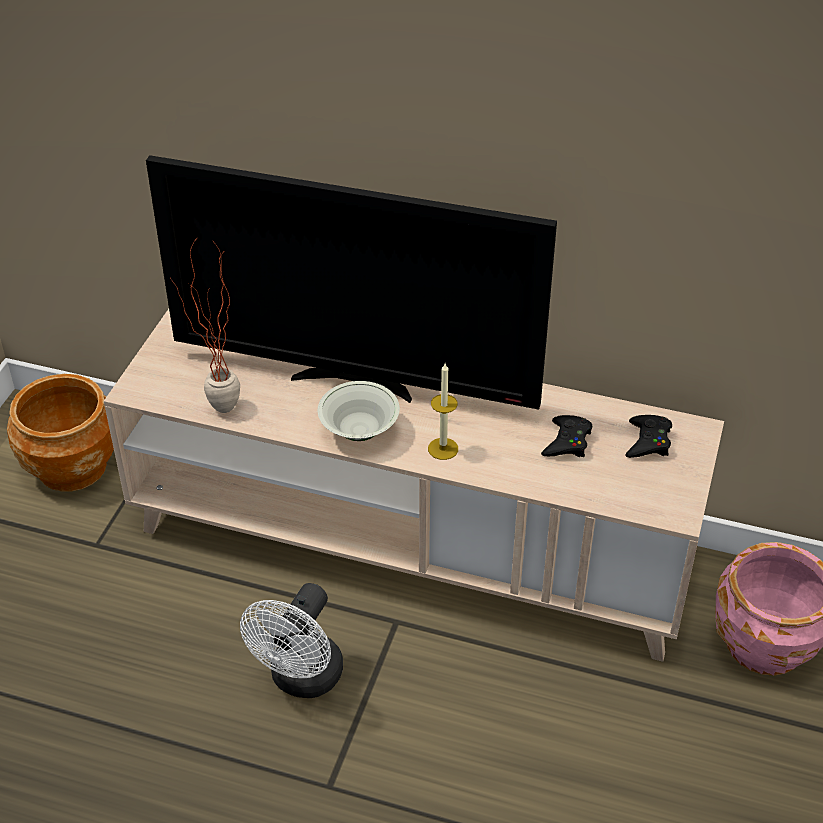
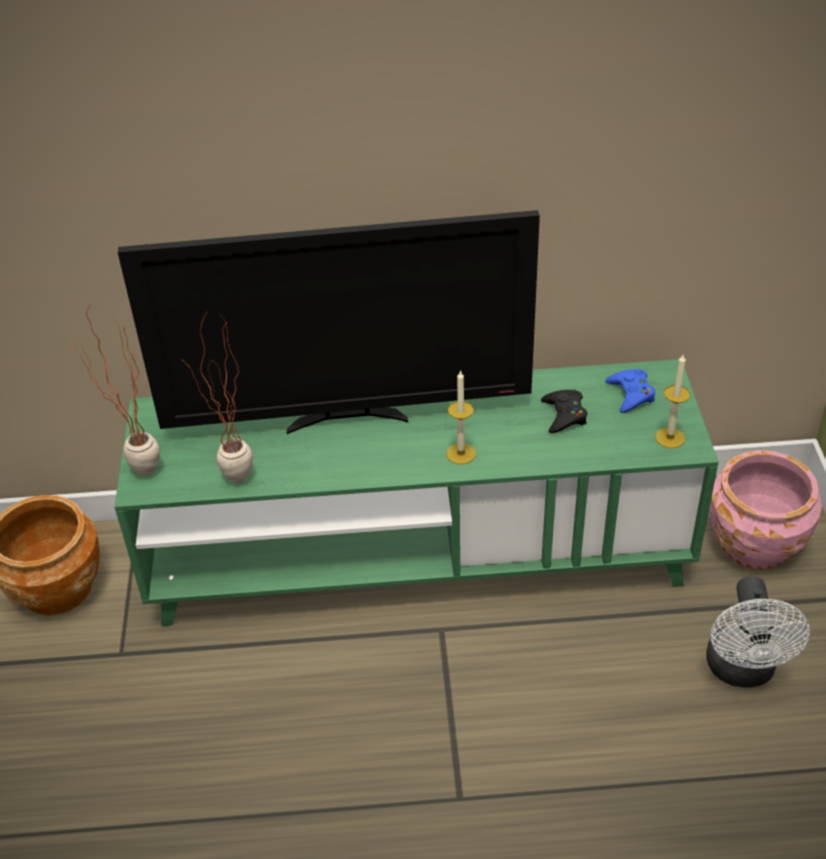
camera: 20 degrees left, 0 degrees up
beige tv stand [104,309,724,662] -> green tv stand [114,359,719,626]
white fan [240,583,343,698] -> white fan moved to [706,576,810,688]
white bowl [318,381,400,441] -> none
black game controller [625,415,672,458] -> blue game controller [605,369,656,413]
none -> potted plant [71,305,160,476]
none -> candle [655,355,690,448]

